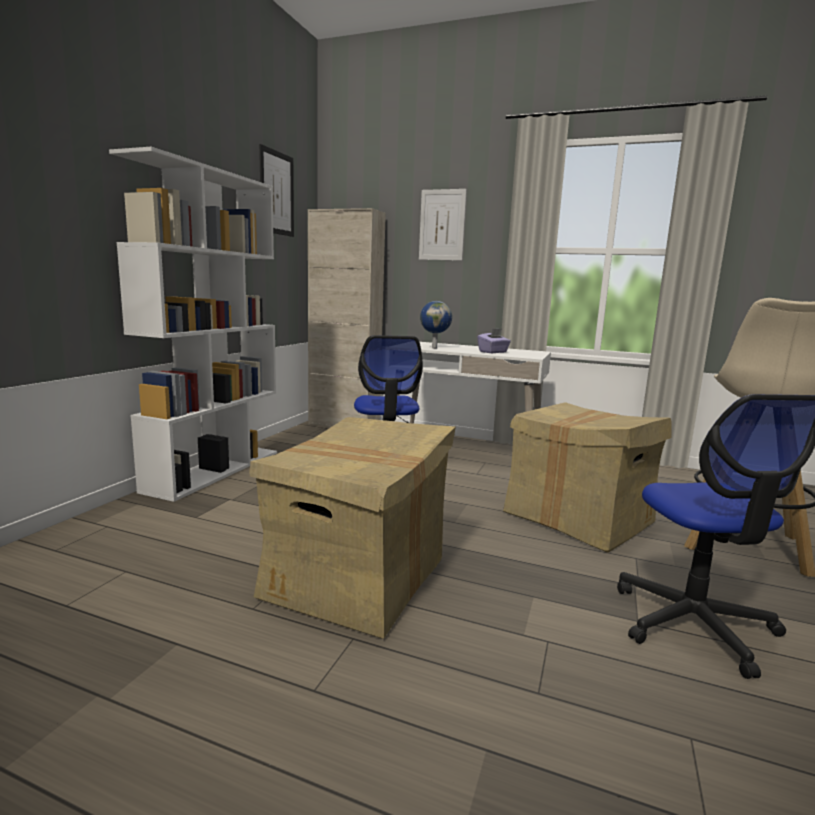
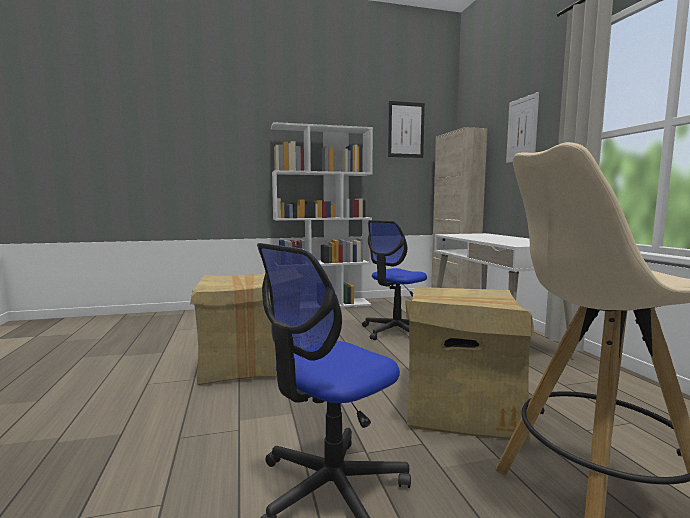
camera: 55 degrees right, 5 degrees down
globe [420,301,452,349] -> none
purple tissue box [477,329,511,353] -> none

